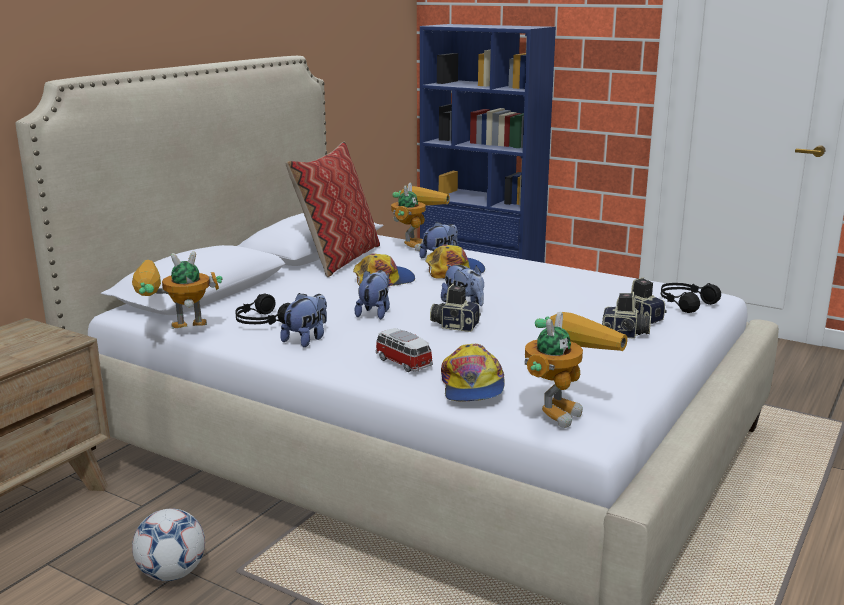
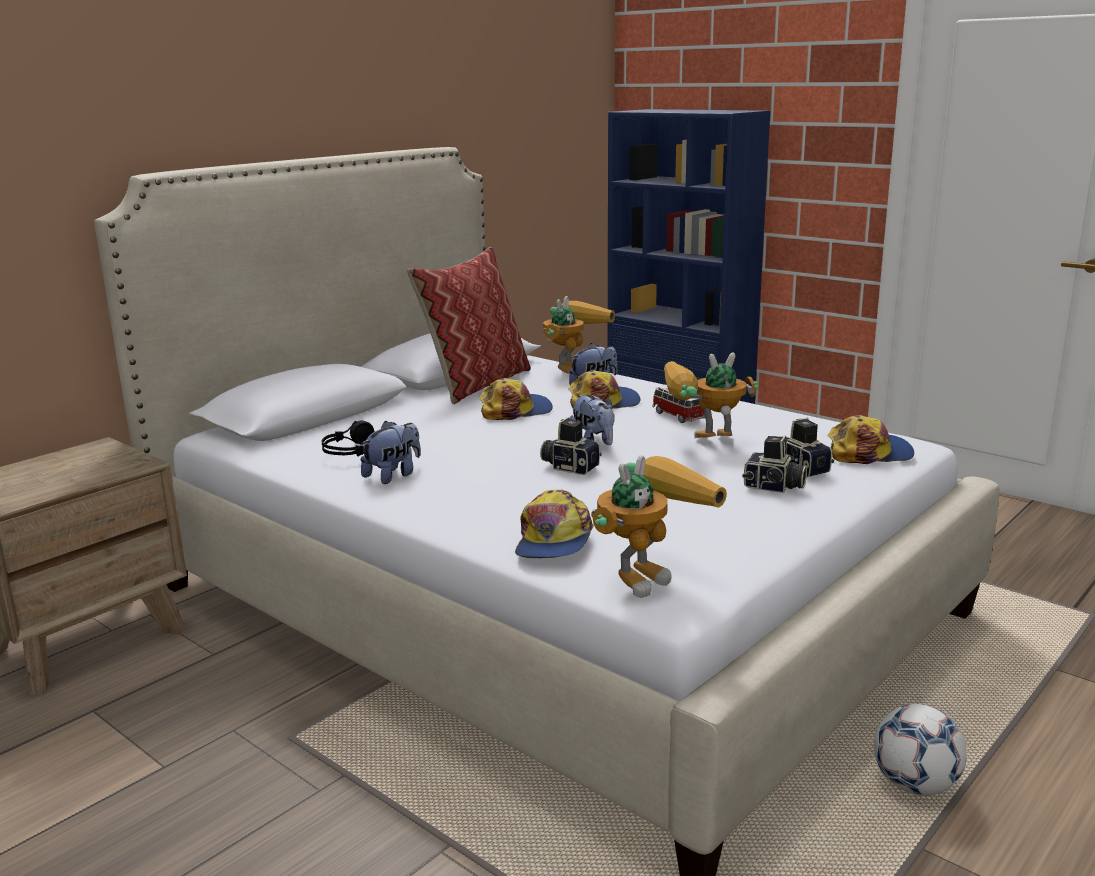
camera: 10 degrees right, 0 degrees up
toy robot [132,251,222,329] -> toy robot moved to [664,353,758,438]
football [132,508,205,581] -> football moved to [874,704,967,796]
plush toy [355,270,390,319] -> none
toy car [375,328,433,372] -> toy car moved to [652,385,705,423]
black headphones [661,283,721,313] -> cap [828,415,914,464]

